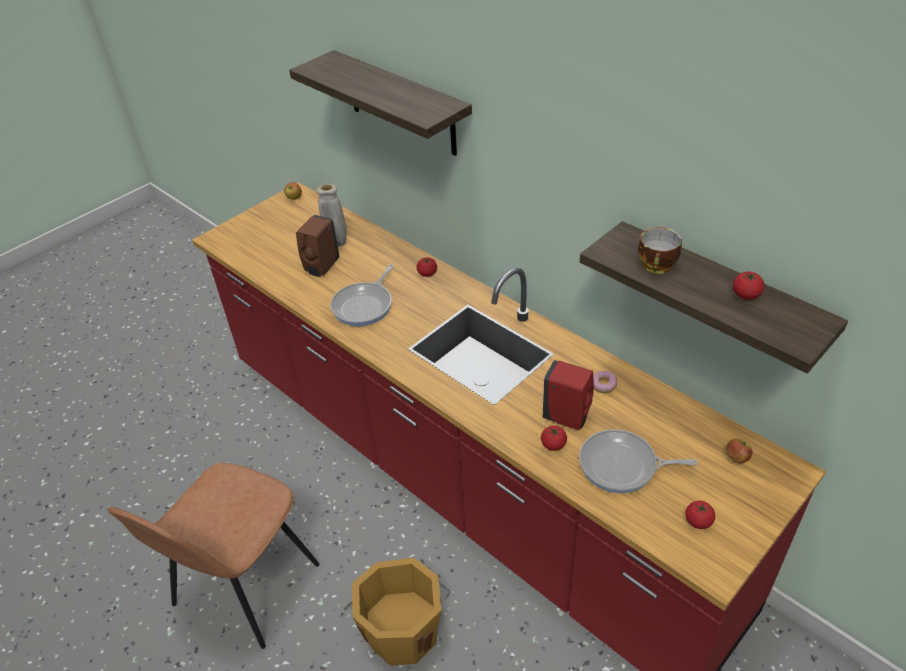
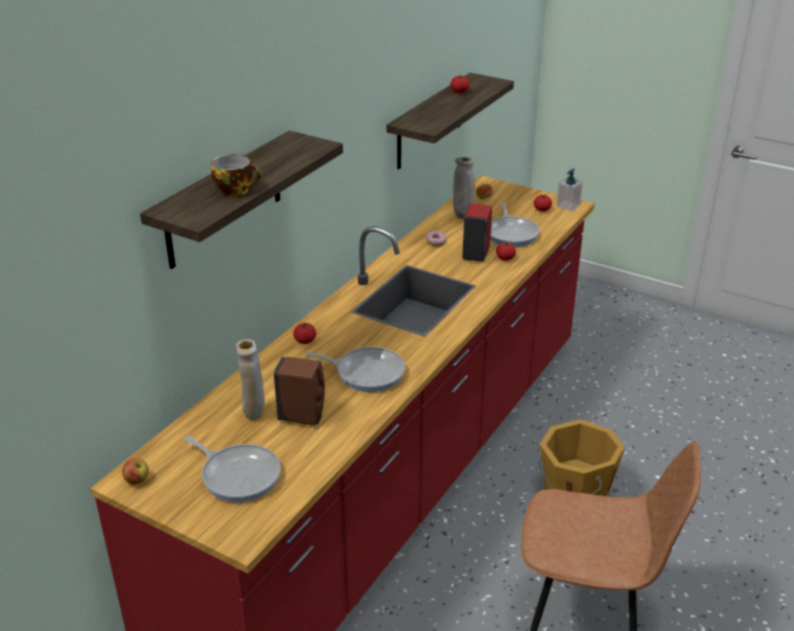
camera: 105 degrees left, 10 degrees down
cup [638,227,682,274] -> cup moved to [211,154,261,197]
none -> frying pan [184,436,281,502]
none -> beige vase [453,157,475,219]
none -> soap dispenser [556,169,583,211]

